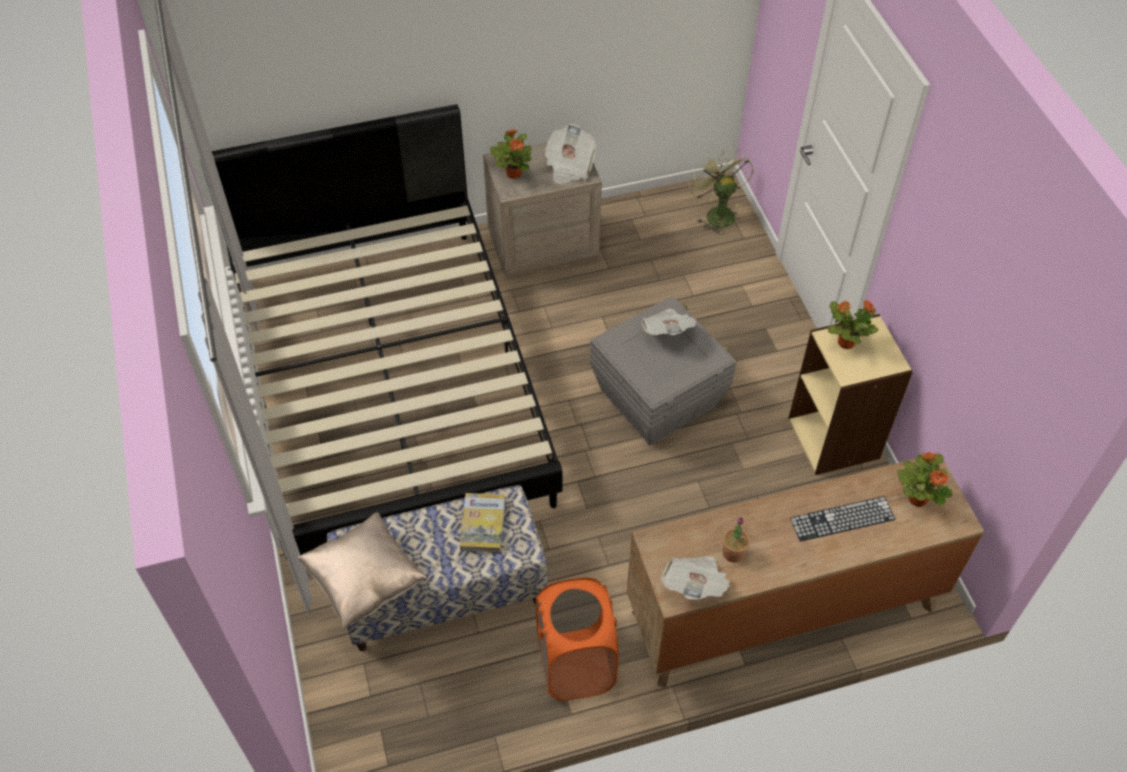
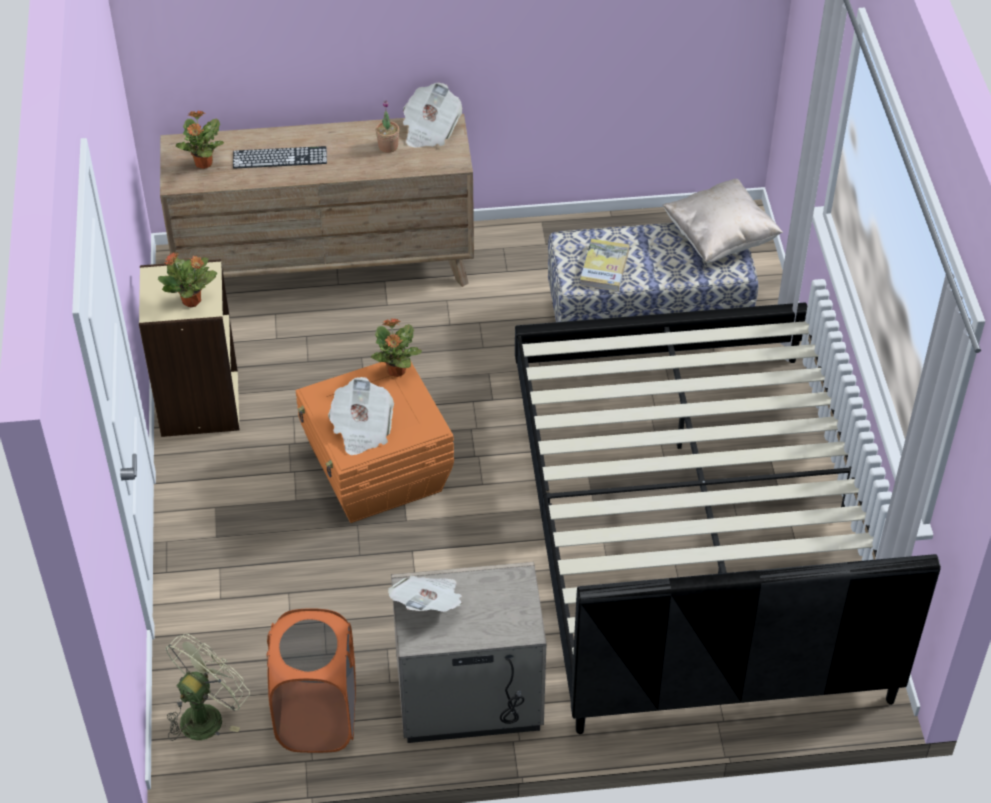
camera: 170 degrees left, 5 degrees down
potted plant [490,129,532,179] -> potted plant moved to [371,319,422,377]
orange laundry basket [536,577,619,701] -> orange laundry basket moved to [267,609,356,753]
grey storage box [590,296,736,445] -> orange storage box [296,362,454,523]
green fan [688,150,753,235] -> green fan turned 135 degrees counterclockwise [165,634,250,741]

